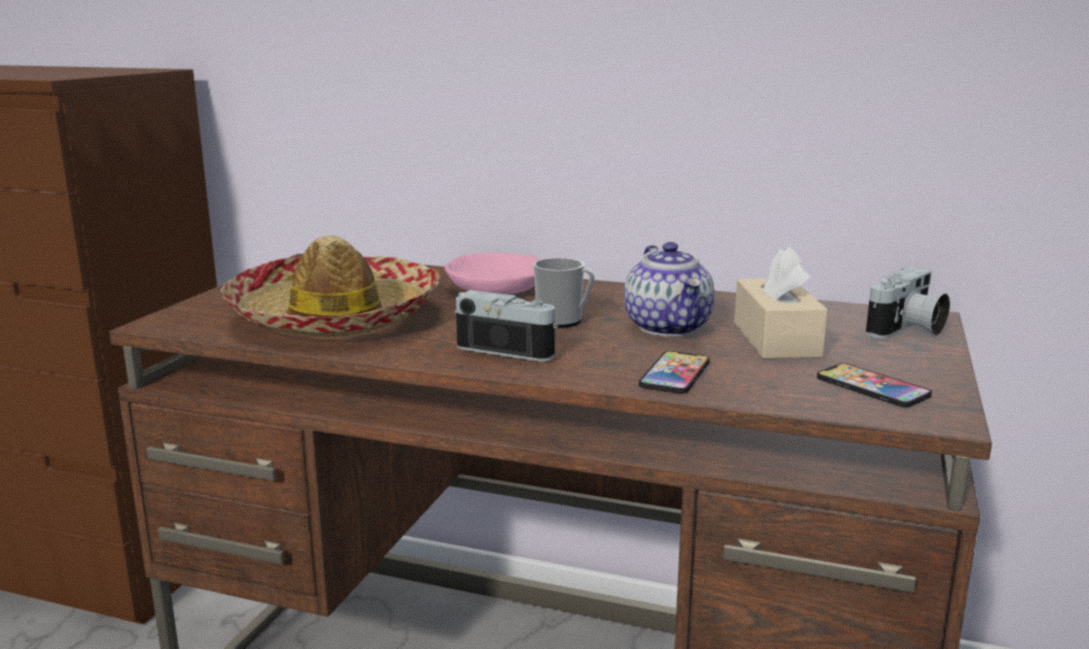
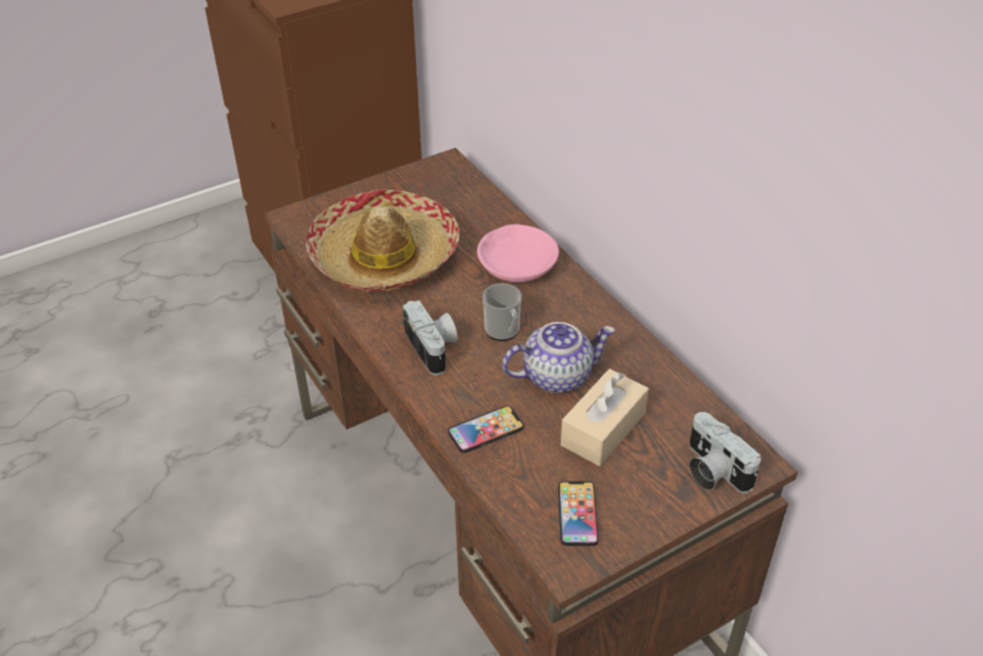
camera: 40 degrees right, 25 degrees up
teapot [624,242,715,336] -> teapot turned 135 degrees counterclockwise [502,322,615,393]
camera [866,267,950,338] -> camera turned 60 degrees clockwise [689,412,761,493]

